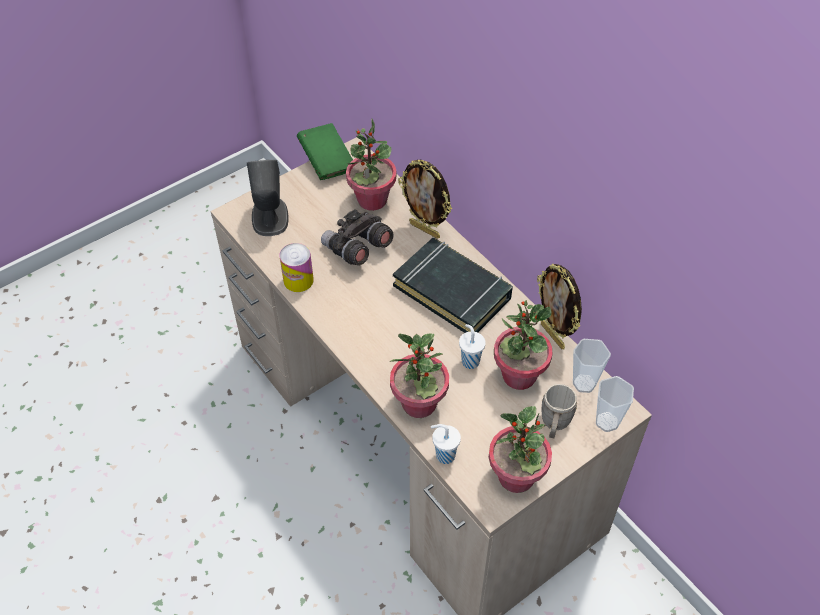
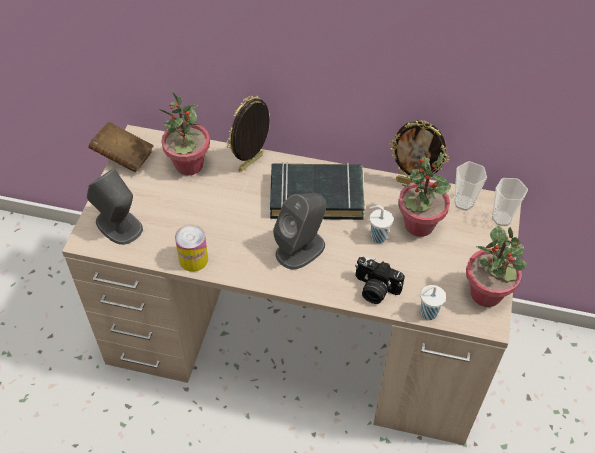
camera: 40 degrees left, 0 degrees up
green book [297,123,353,180] -> brown book [88,122,154,173]
grey binoculars [321,209,394,266] -> none
potted plant [390,334,449,418] -> camera [355,257,405,304]
picture frame [398,160,452,239] -> picture frame turned 135 degrees clockwise [227,96,270,172]
grey mug [542,384,577,438] -> none
none -> grey speaker [273,193,326,270]

